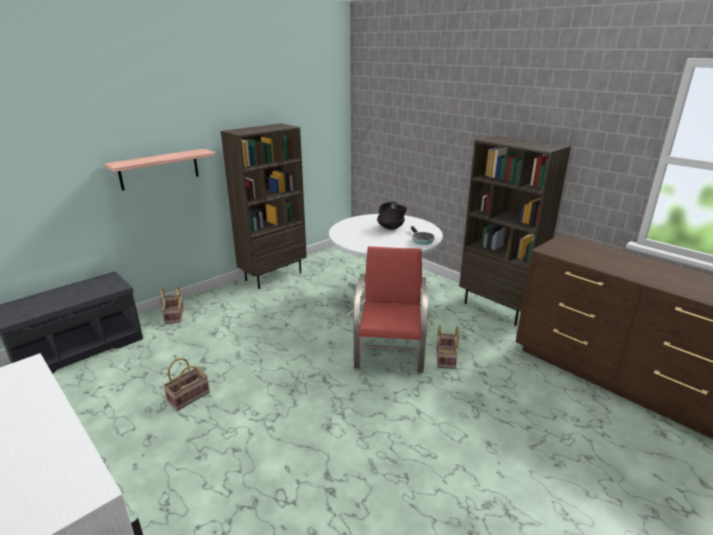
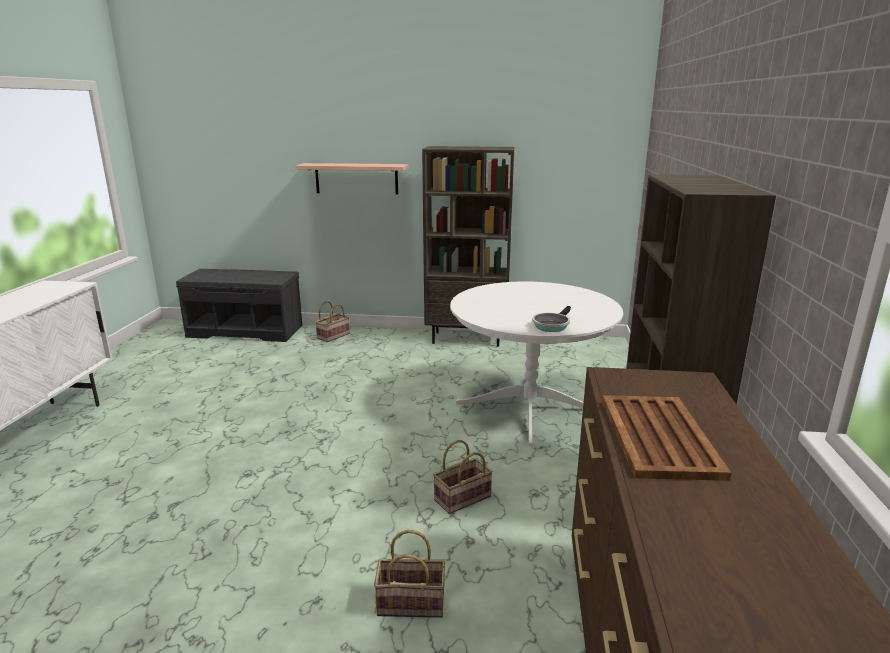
camera: 50 degrees right, 5 degrees down
basket [163,358,210,411] -> basket moved to [374,530,445,618]
red chair [353,246,428,373] -> none
black teapot [377,201,407,230] -> none
none -> brown tray [602,395,731,481]

